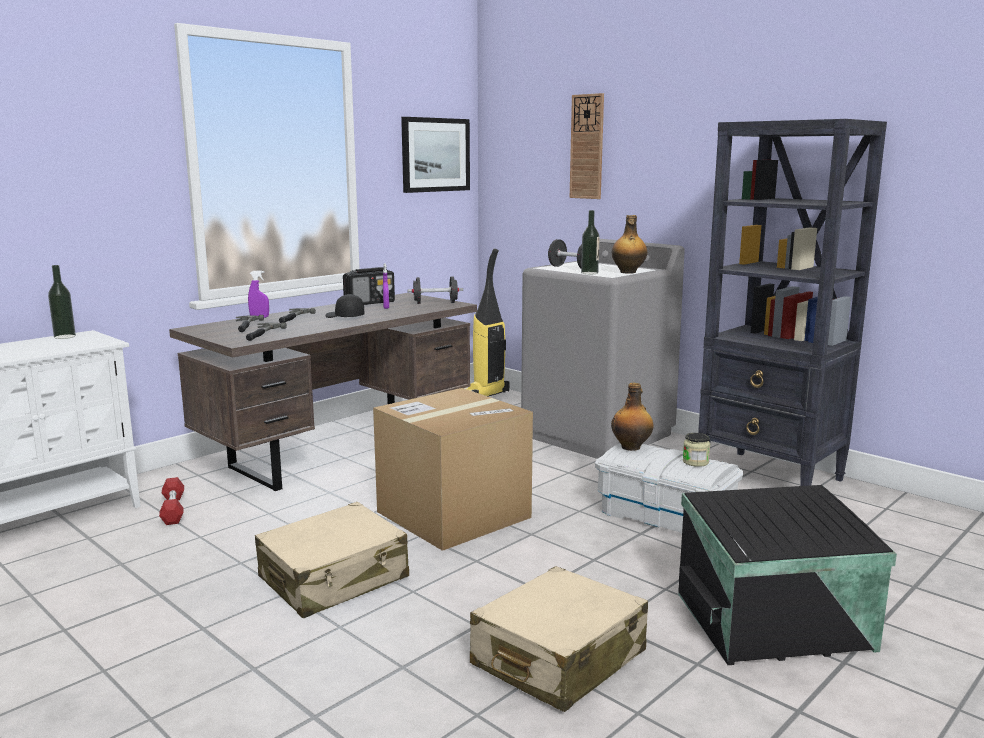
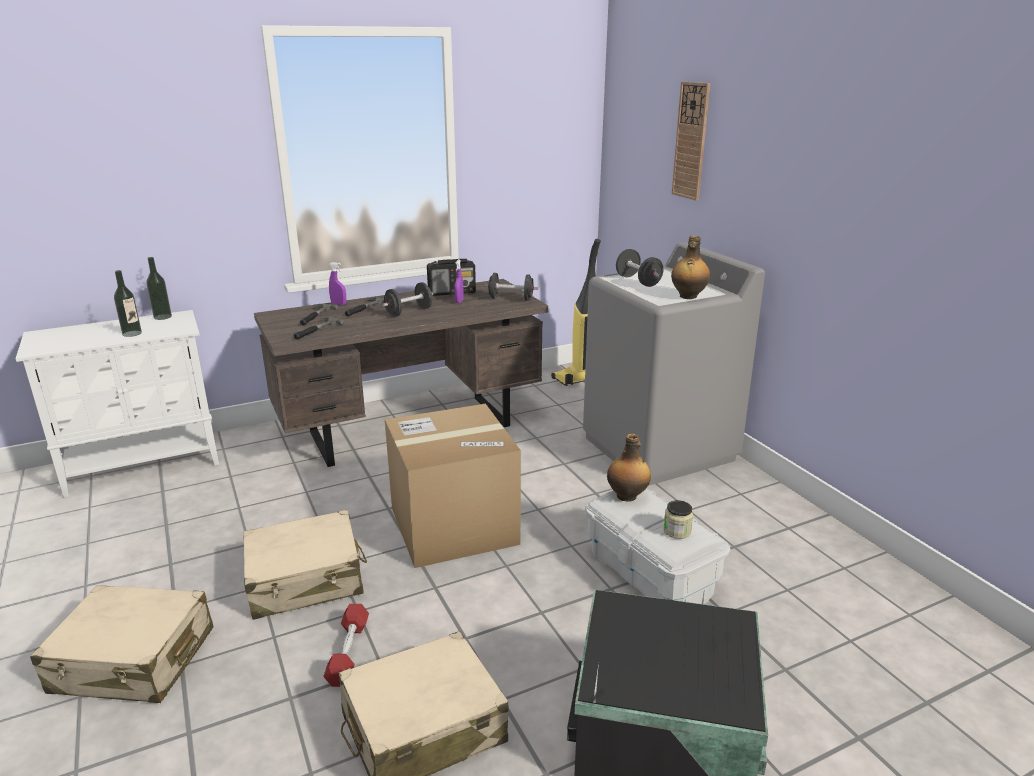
camera: 20 degrees right, 10 degrees up
red dumbbell [159,477,184,525] -> red dumbbell moved to [323,604,369,687]
black cap [326,294,364,318] -> black dumbbell [383,282,433,317]
picture [401,117,470,193] -> none
bottle [581,210,600,274] -> bottle moved to [114,270,142,337]
black bookcase [698,119,887,486] -> none
none -> beige suitcase [30,585,214,703]

